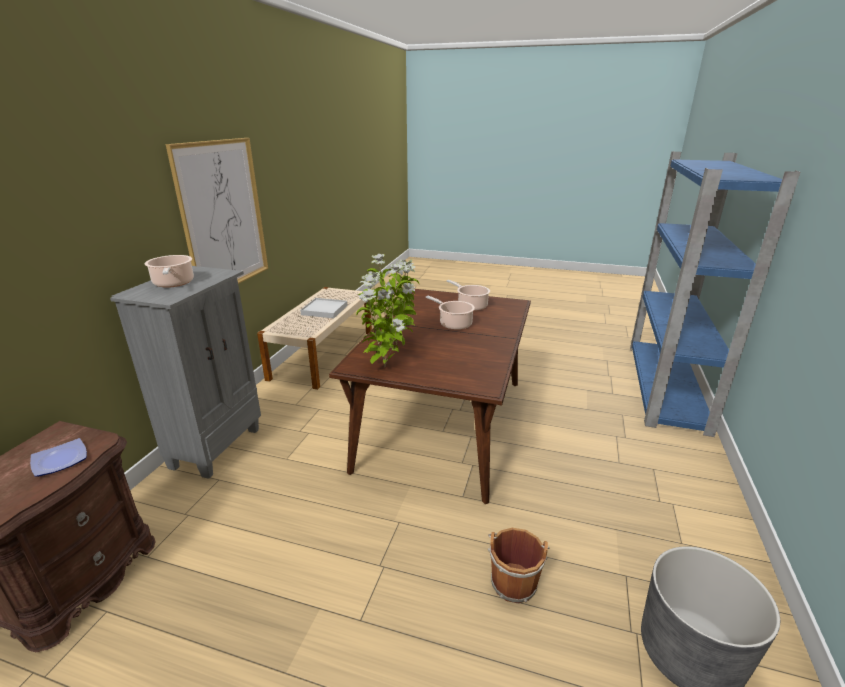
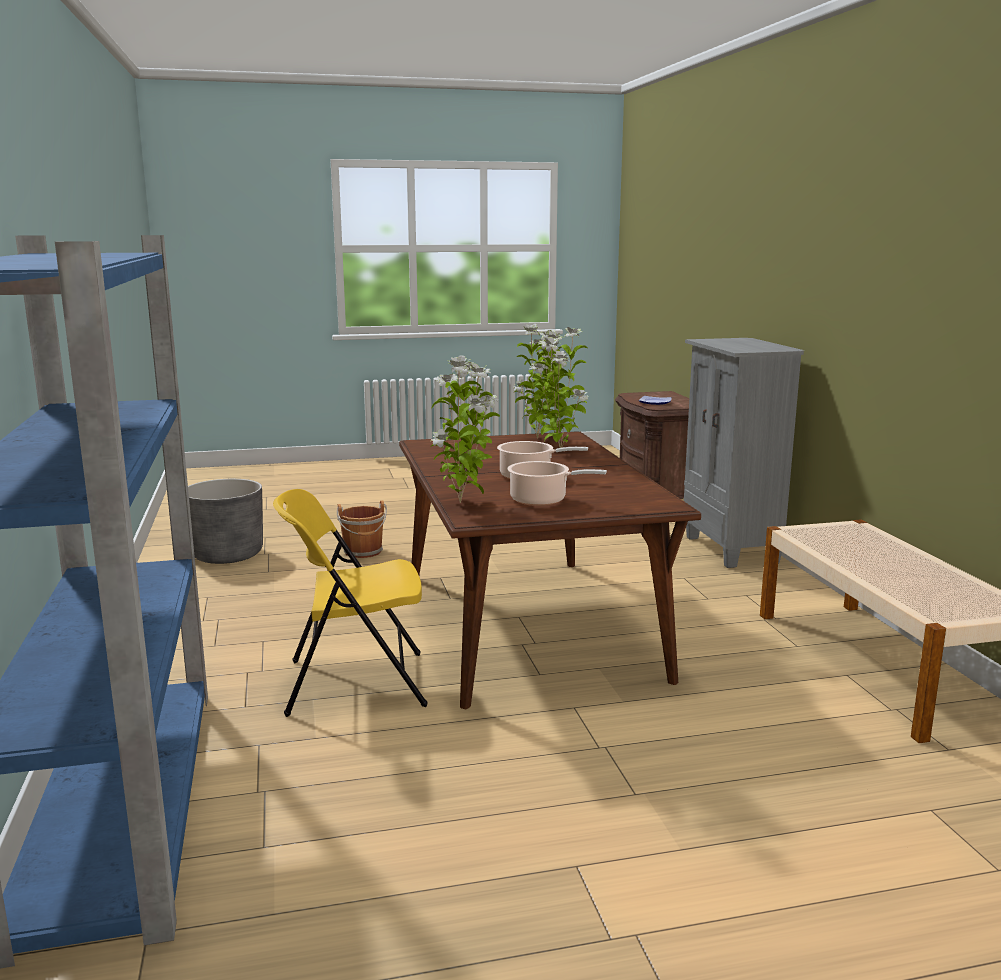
camera: 150 degrees right, 10 degrees down
cooking pot [145,255,194,288] -> none
picture [166,138,268,284] -> none
white tray [300,298,348,318] -> none
none -> yellow chair [273,489,427,717]
none -> potted plant [430,355,500,503]

